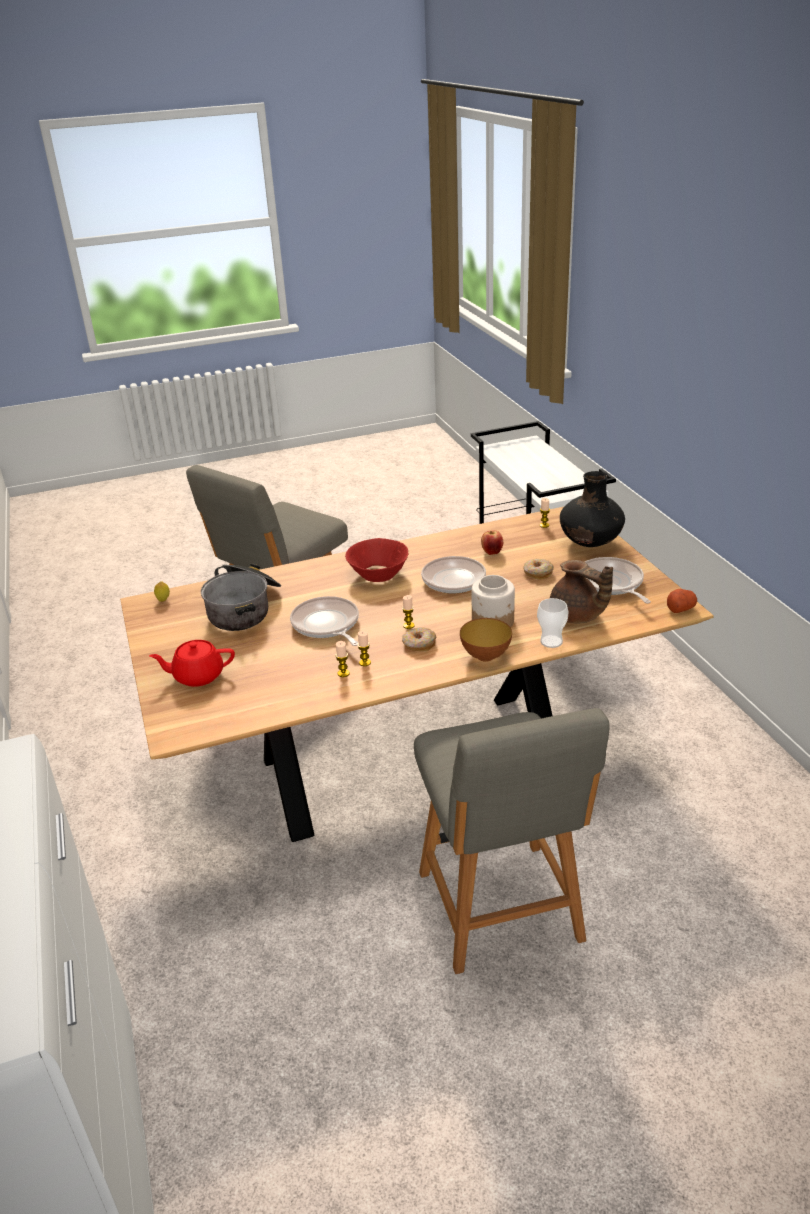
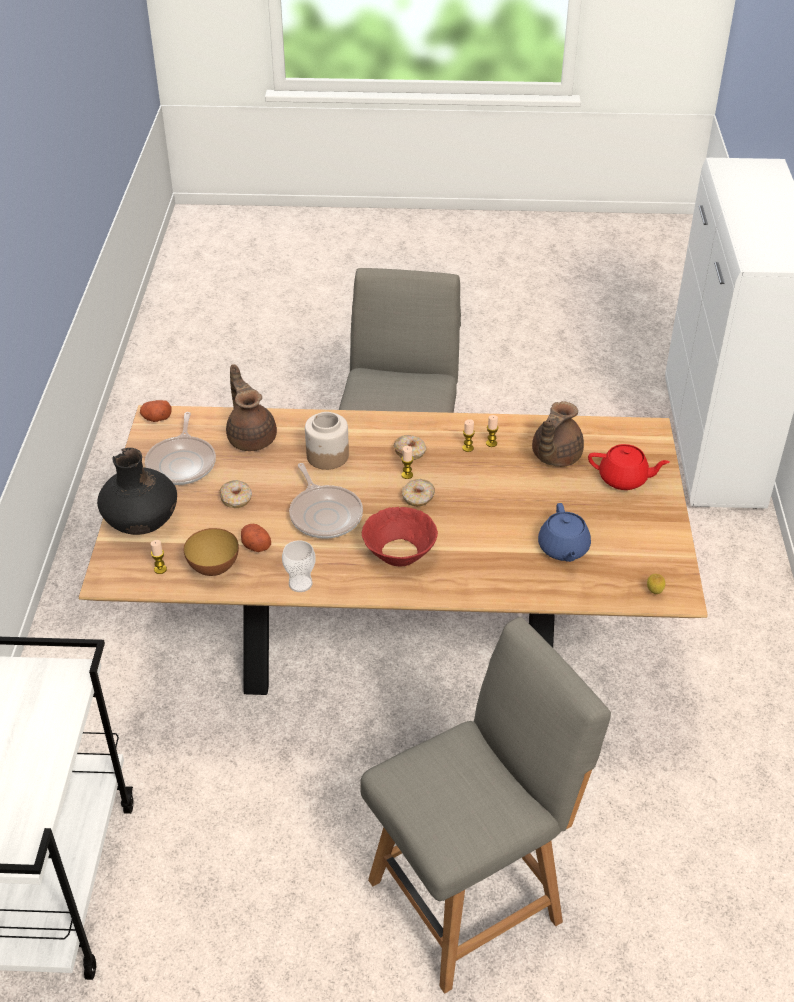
camera: 160 degrees left, 10 degrees up
cooking pot [201,564,281,631] -> blue teapot [538,503,591,562]
frying pan [290,596,359,646] -> none
bowl [460,618,512,662] -> bowl moved to [184,528,239,576]
apple [481,530,503,555] -> potato [241,524,271,552]
cup [537,598,568,648] -> cup moved to [282,540,316,592]
none -> donut [402,479,435,507]
none -> brown teapot [532,401,584,467]

